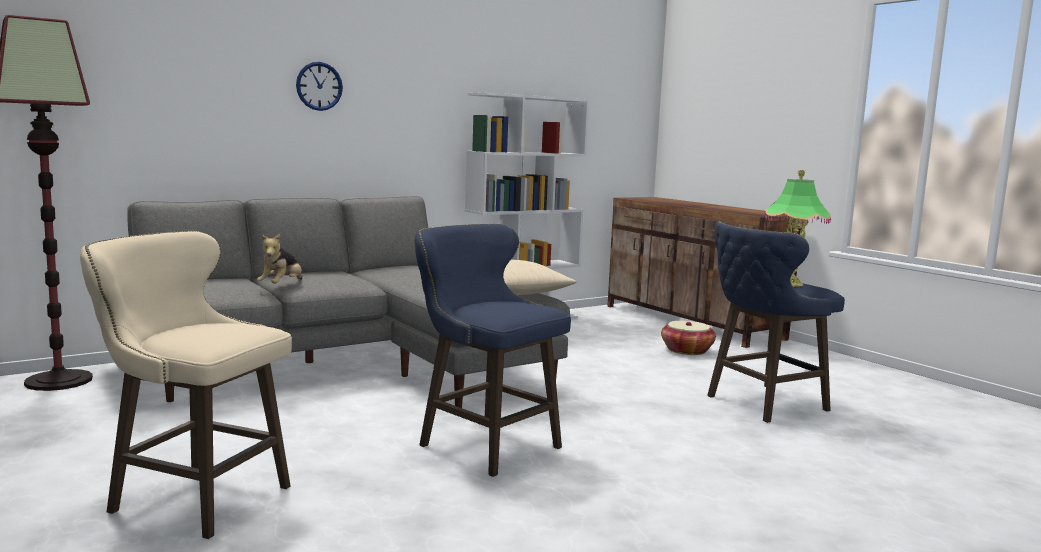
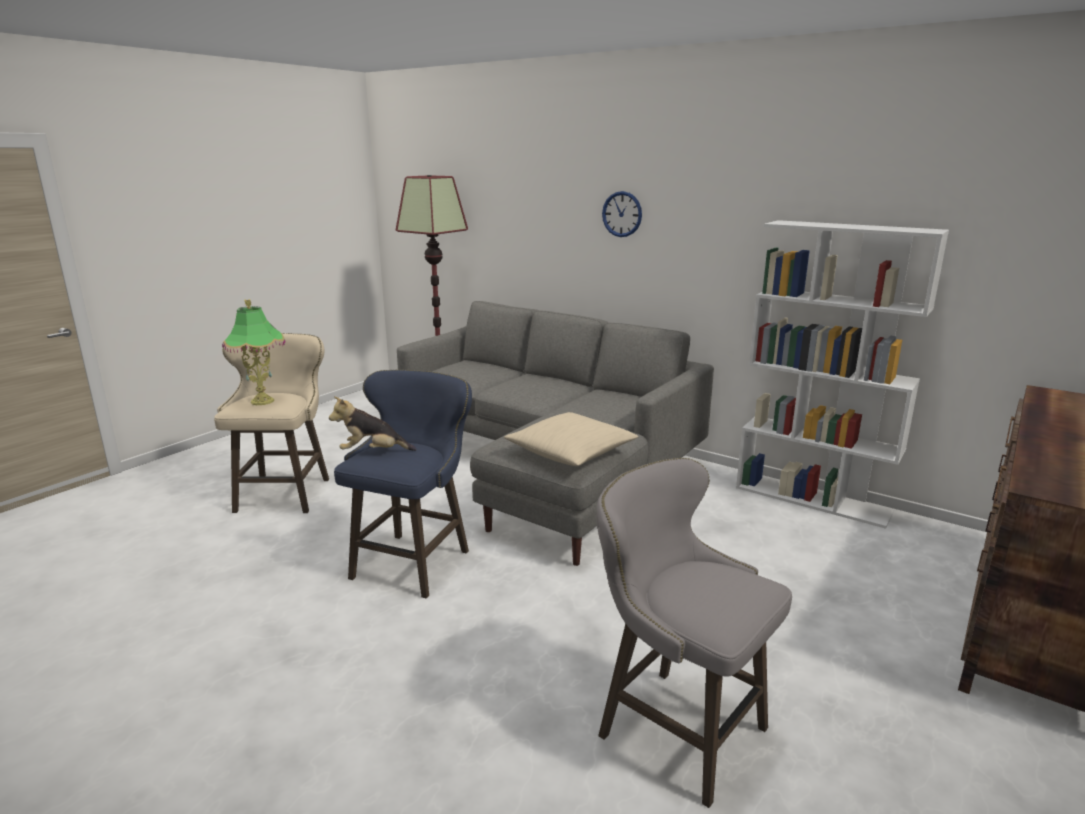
camera: 70 degrees right, 10 degrees up
plush toy [257,234,302,284] -> plush toy moved to [329,396,417,451]
basket [661,321,716,355] -> none
blue stool [707,221,845,423] -> grey stool [596,458,792,808]
table lamp [764,170,831,287] -> table lamp moved to [222,299,285,405]

